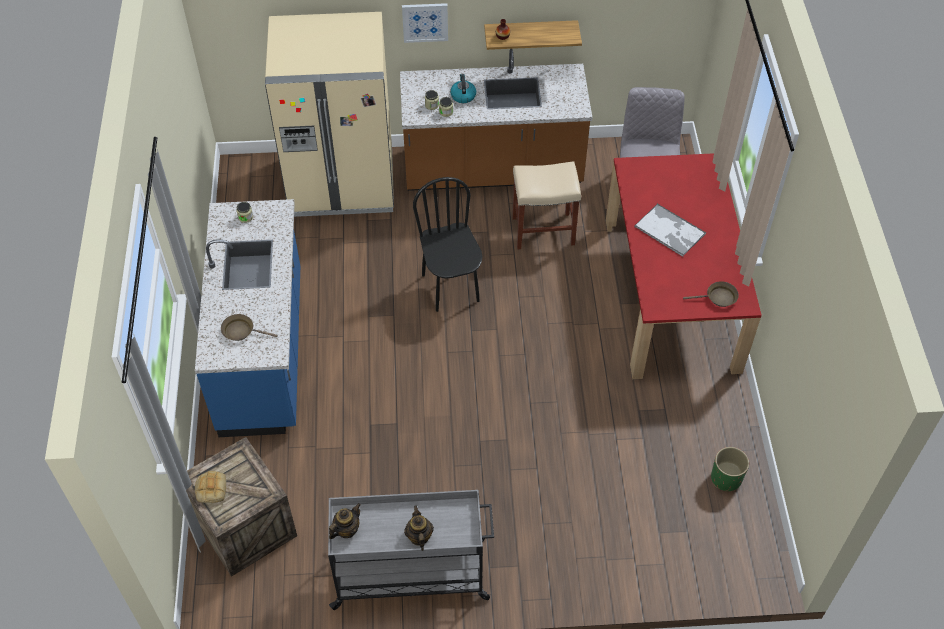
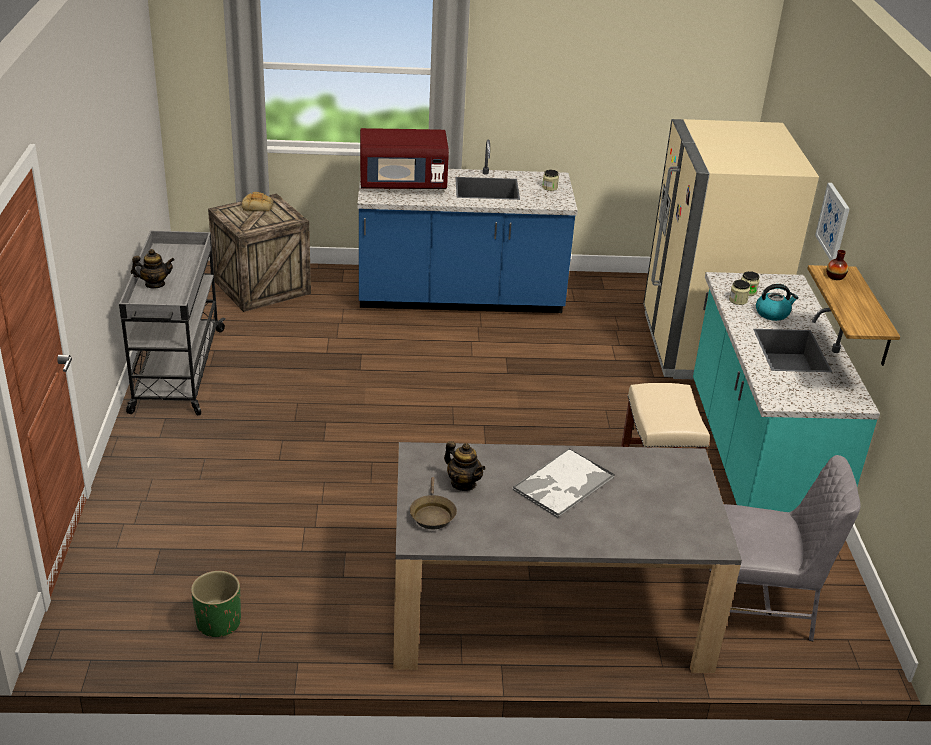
camera: 90 degrees right, 20 degrees down
brown frying pan [221,314,277,341] -> red microwave [360,128,449,189]
teapot [329,503,361,539] -> teapot moved to [444,441,486,491]
brown counter [400,49,592,191] -> turquoise counter [693,272,880,512]
black chair [413,177,483,312] -> none
red dining table [606,153,762,379] -> grey dining table [393,442,742,673]

